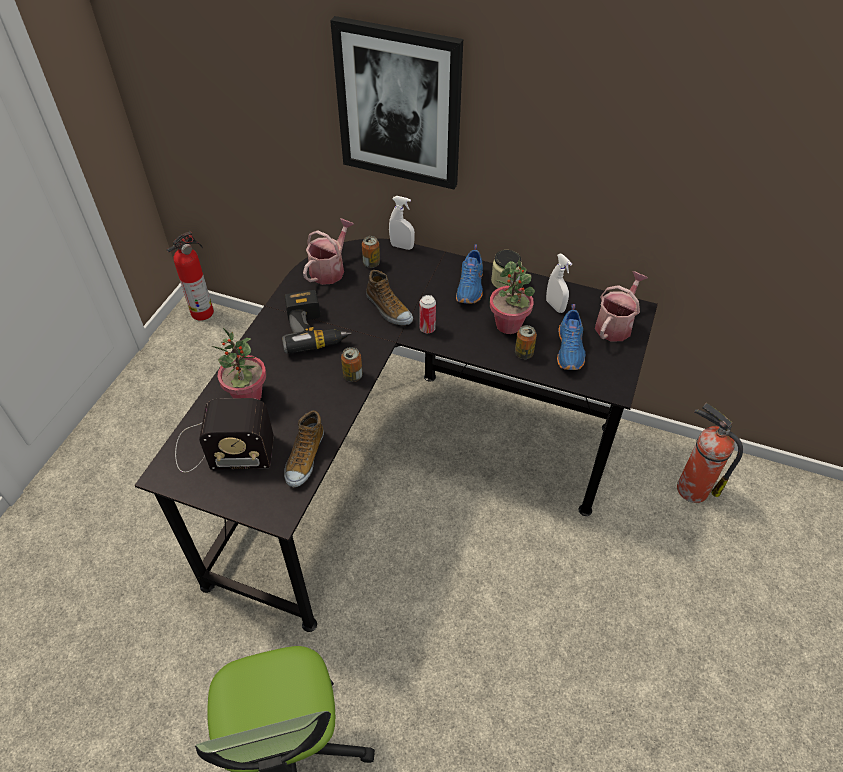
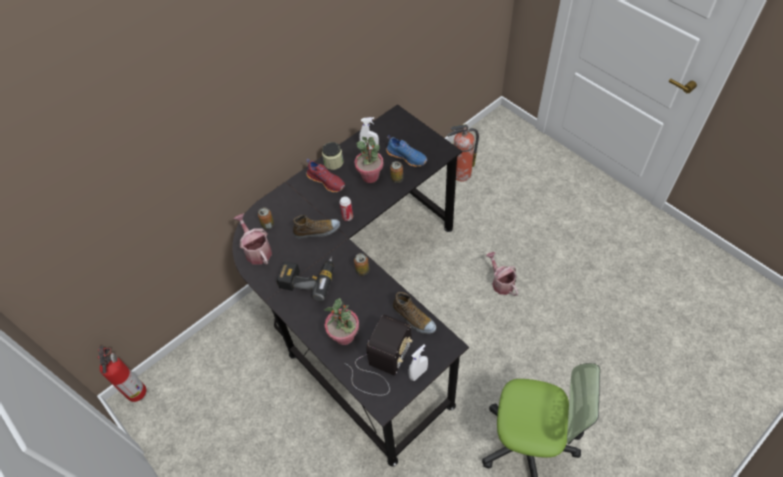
camera: 60 degrees left, 5 degrees up
picture [330,16,463,189] -> none
white spray bottle [389,196,415,250] -> white spray bottle moved to [409,344,428,381]
blue shoe [456,244,483,304] -> red shoe [306,159,345,192]
watering can [595,271,648,341] -> watering can moved to [486,252,518,296]

